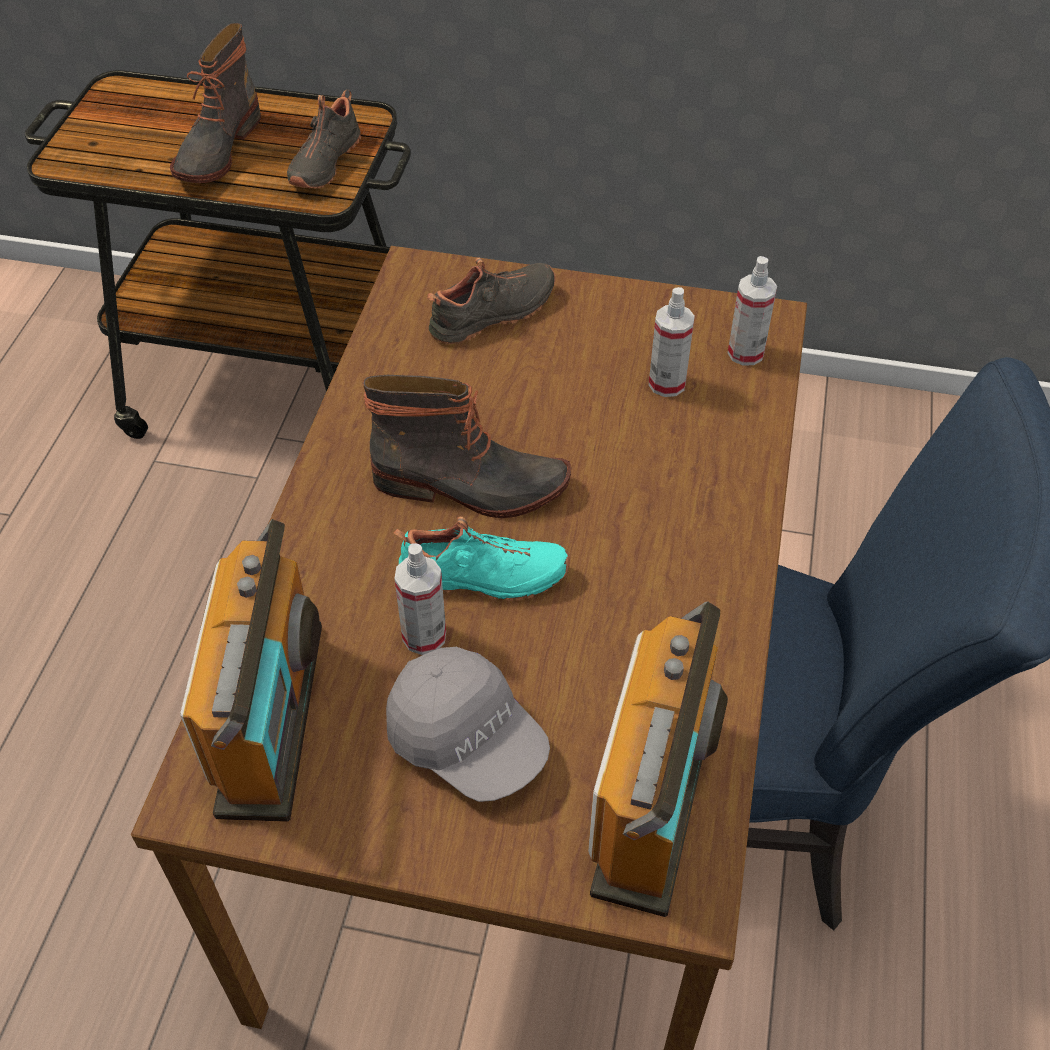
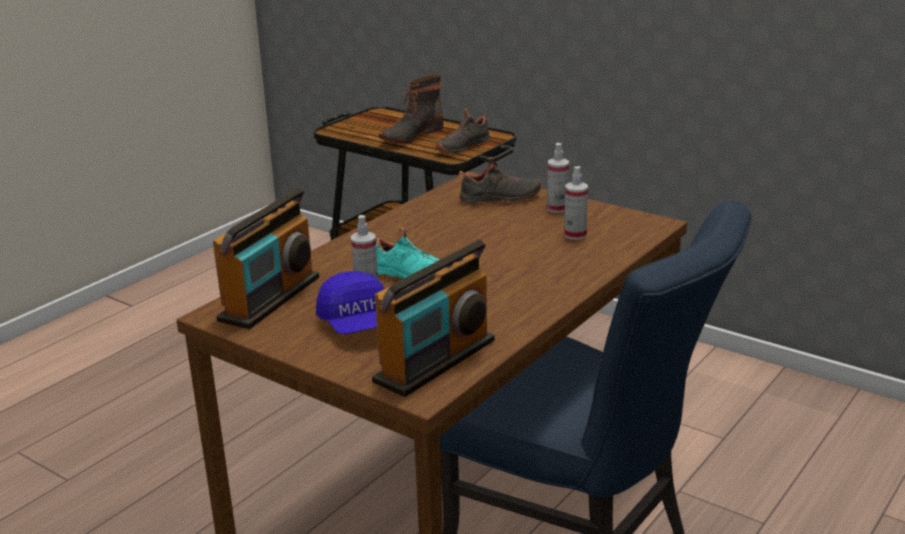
camera: 25 degrees right, 25 degrees down
boot [363,375,571,518] -> none
grey cap [386,647,550,802] -> blue cap [316,271,385,334]
spray bottle [727,256,777,365] -> spray bottle moved to [547,143,569,213]

